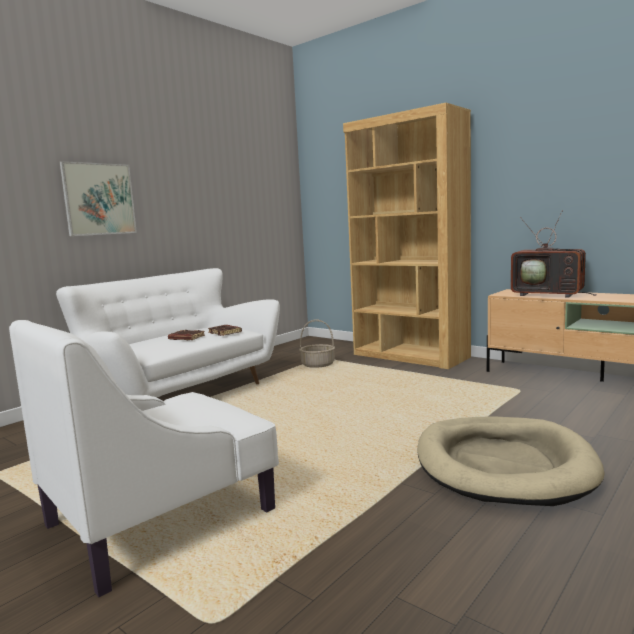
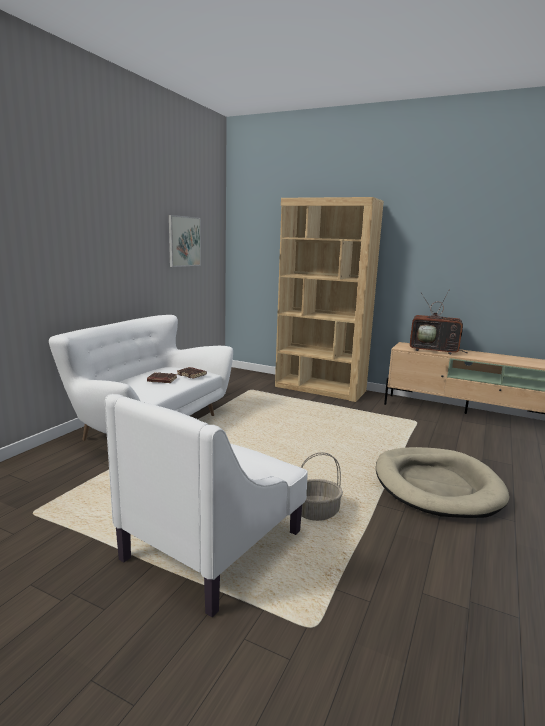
camera: 15 degrees left, 5 degrees up
picture [60,161,137,236] -> picture moved to [169,215,201,267]
basket [299,319,335,368] -> basket moved to [300,452,343,521]

